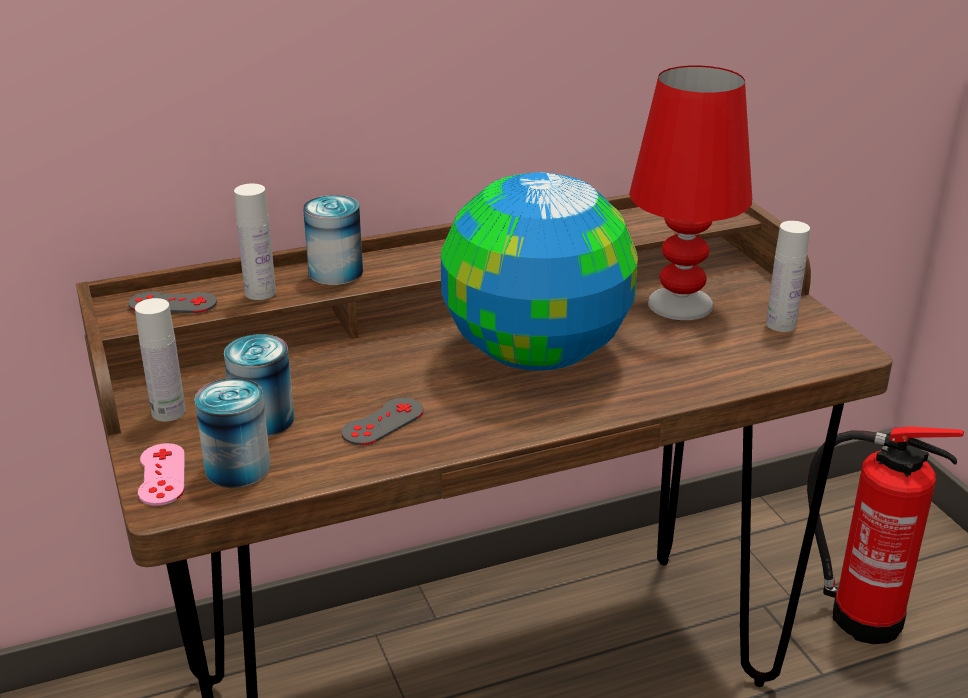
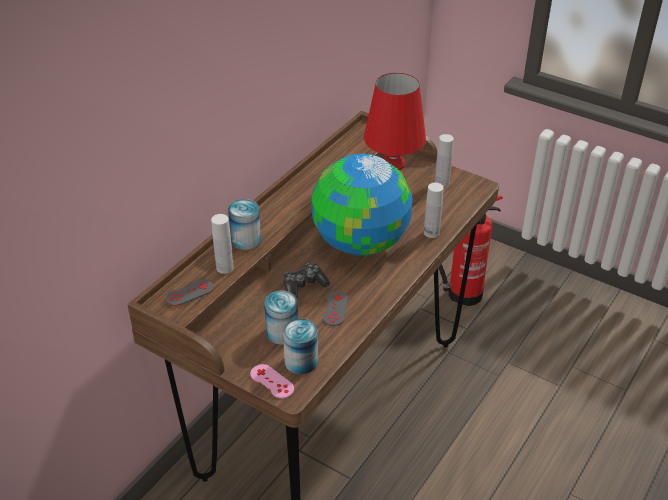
camera: 35 degrees left, 10 degrees up
white bottle [135,298,186,422] -> white bottle moved to [424,183,444,238]
none -> game controller [283,263,330,298]

